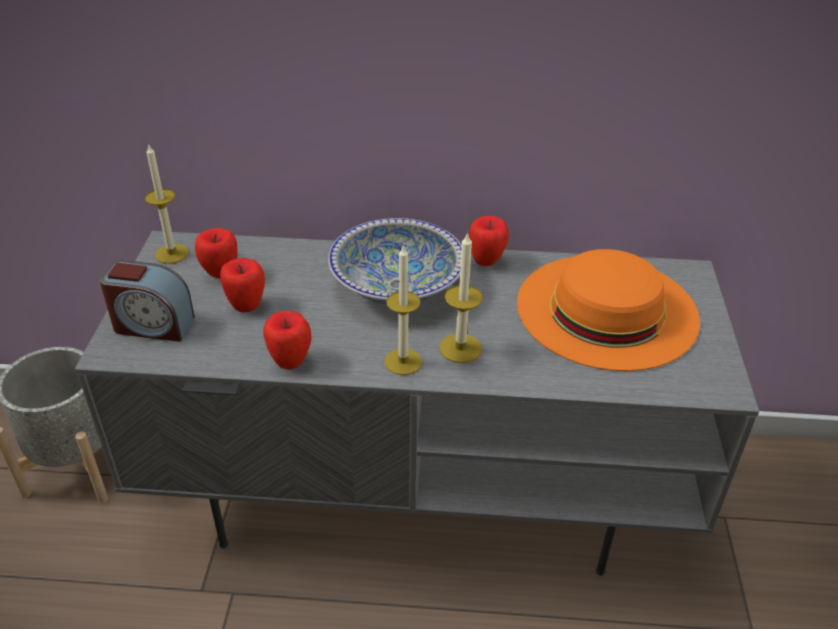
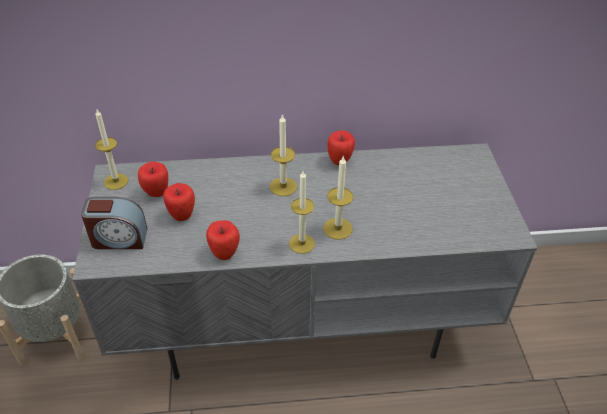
camera: 10 degrees left, 5 degrees up
bowl [328,218,462,305] -> candle [270,114,297,196]
orange hat [517,249,700,371] -> none

